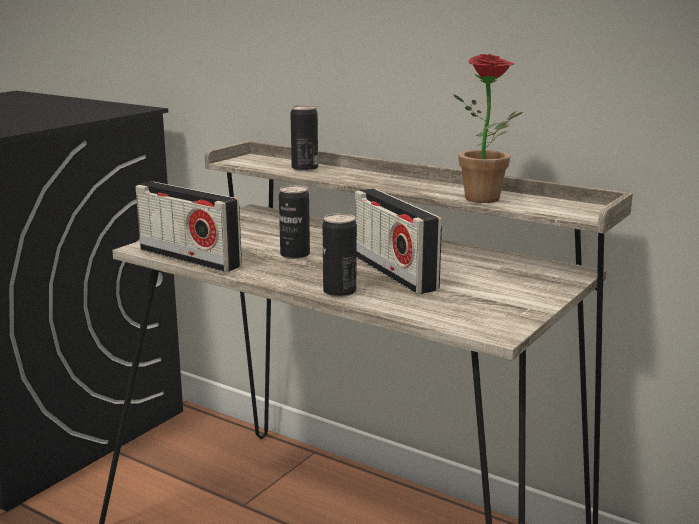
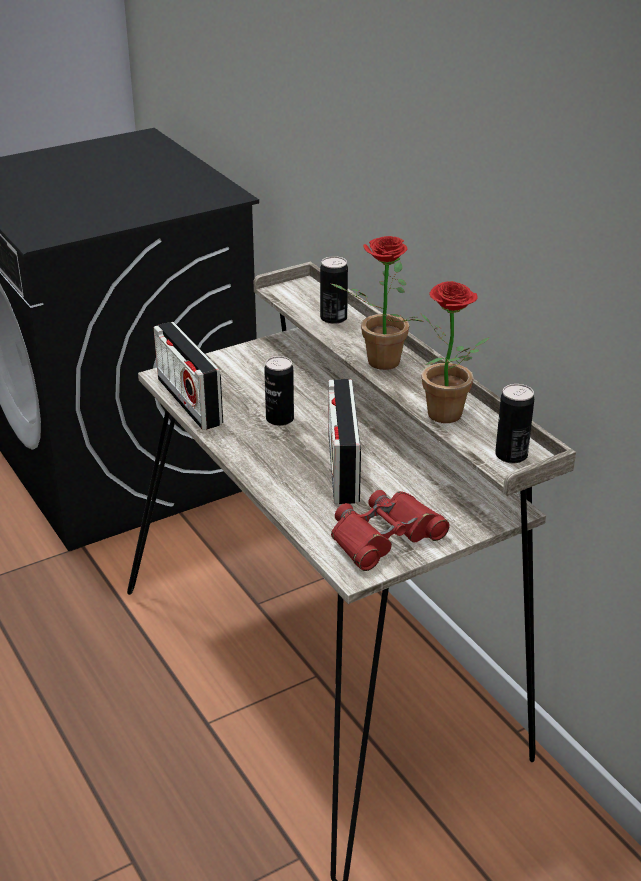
camera: 25 degrees right, 15 degrees up
can [323,213,357,297] -> can moved to [495,384,534,463]
none -> red binoculars [331,490,450,571]
none -> potted plant [332,236,424,370]

